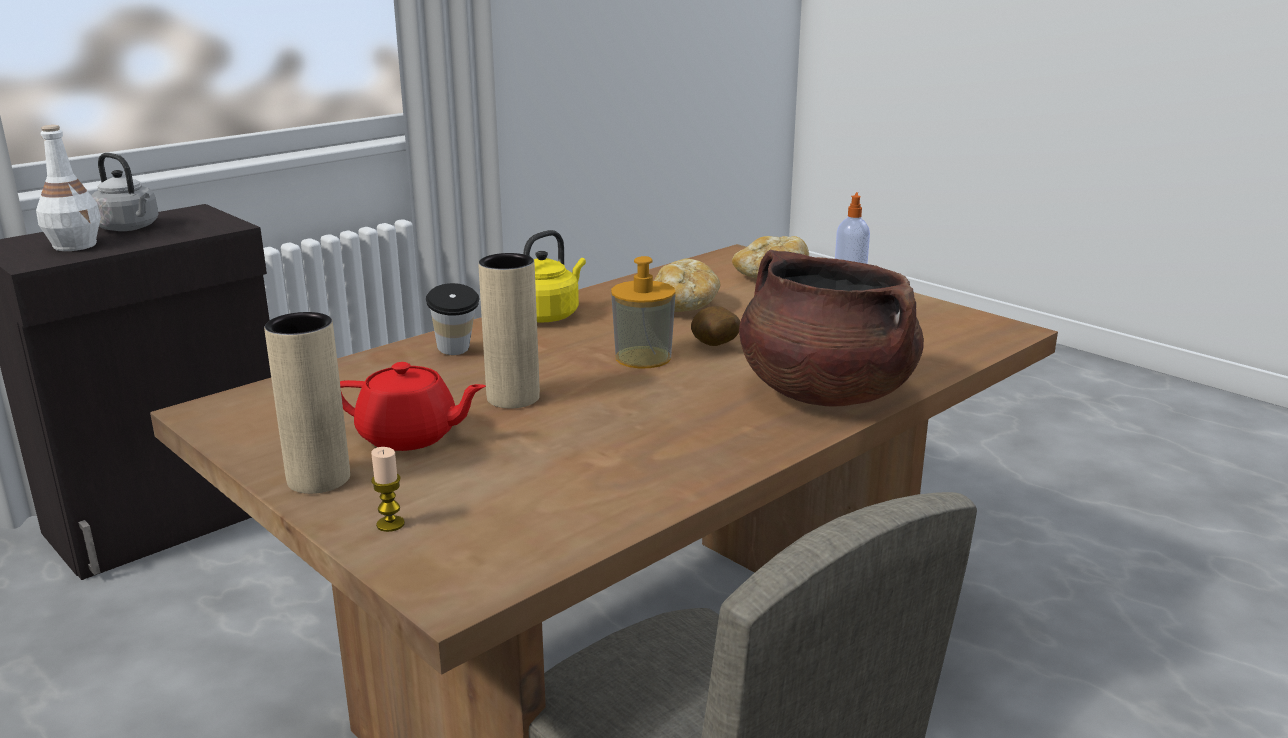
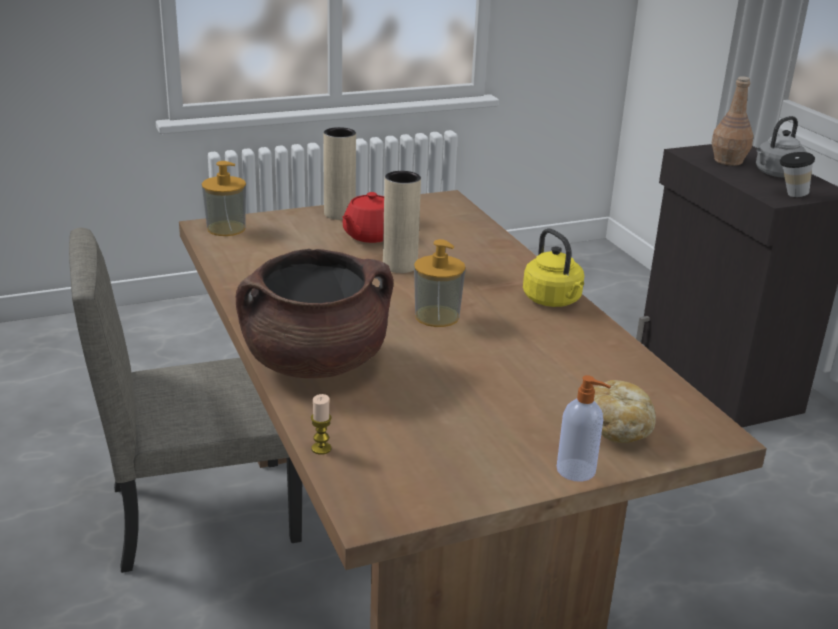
camera: 110 degrees right, 5 degrees up
white bottle [36,125,101,251] -> brown bottle [711,76,754,166]
candle [371,447,405,532] -> candle moved to [311,394,332,455]
cup [426,283,479,355] -> cup moved to [780,152,815,197]
bread [654,258,720,312] -> none
potato [691,306,740,346] -> none
none -> soap dispenser [202,161,246,236]

